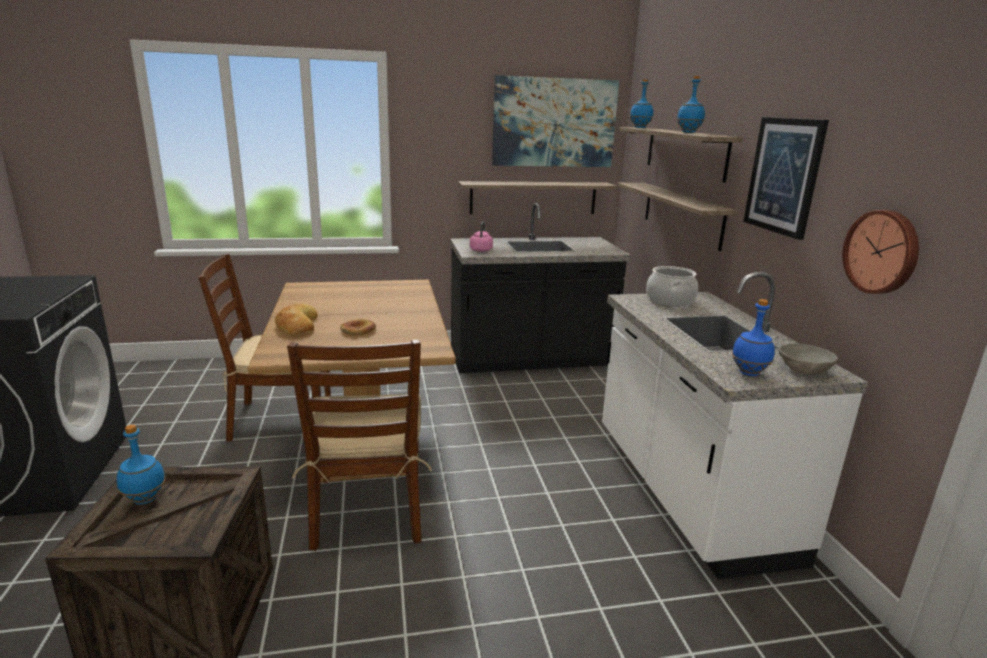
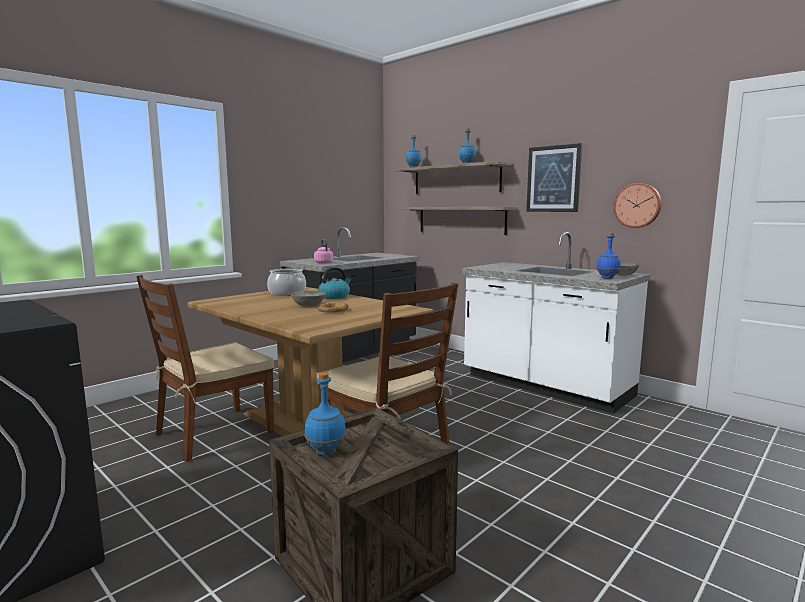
camera: 35 degrees left, 10 degrees down
bread [275,303,317,335] -> none
shelf [458,181,617,214] -> none
picture [492,75,619,167] -> none
cooking pot [646,266,698,307] -> cooking pot moved to [267,269,306,296]
none -> grey bowl [291,291,326,307]
none -> kettle [318,267,352,299]

